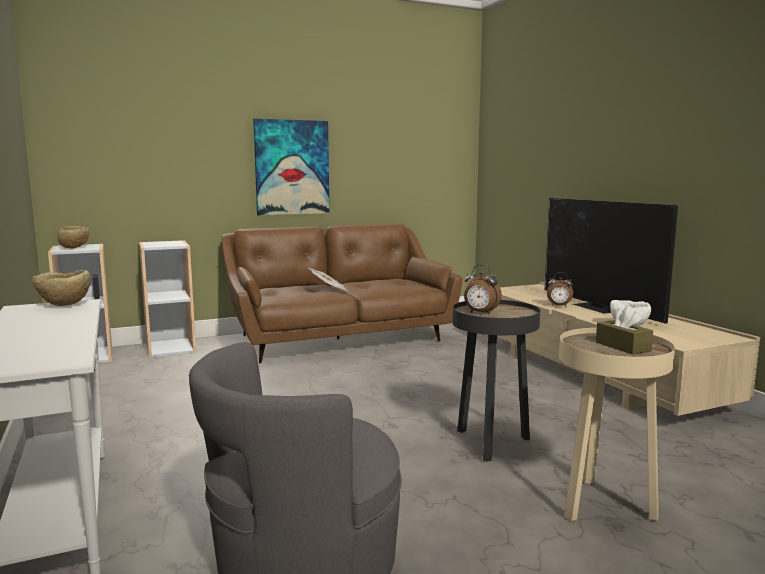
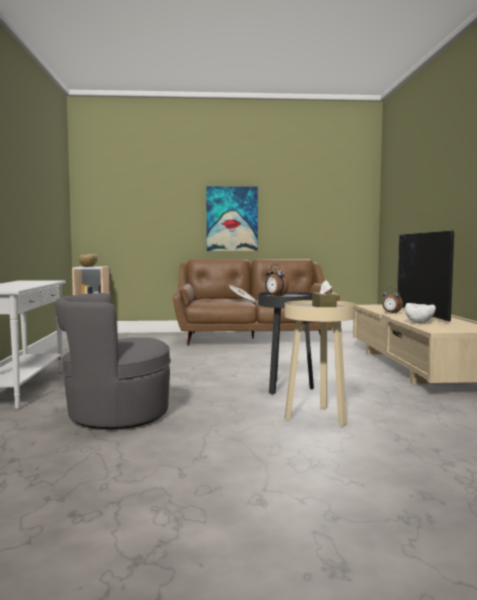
camera: 20 degrees right, 5 degrees down
beige bowl [32,270,91,306] -> none
bookcase [139,240,196,358] -> none

